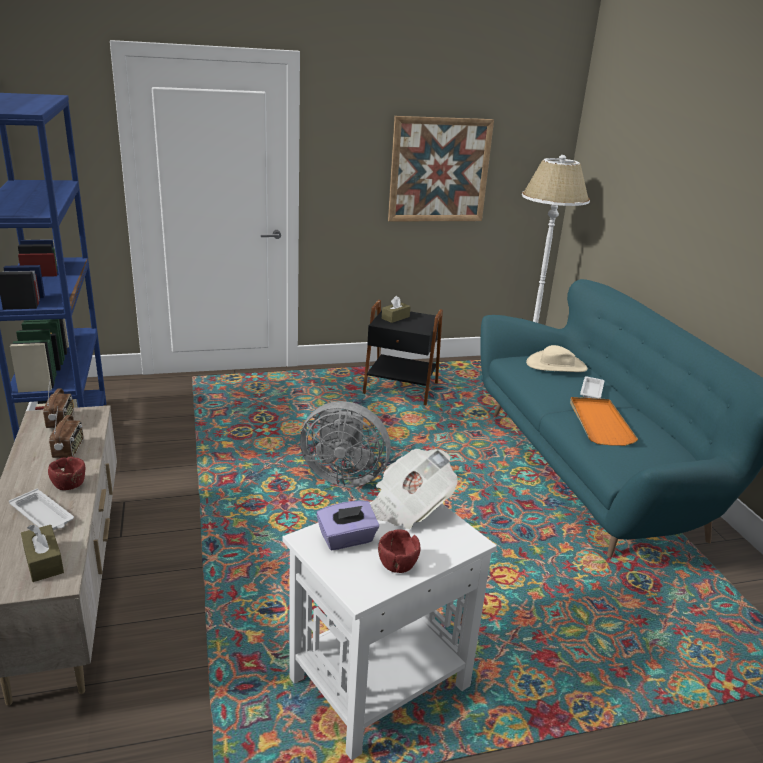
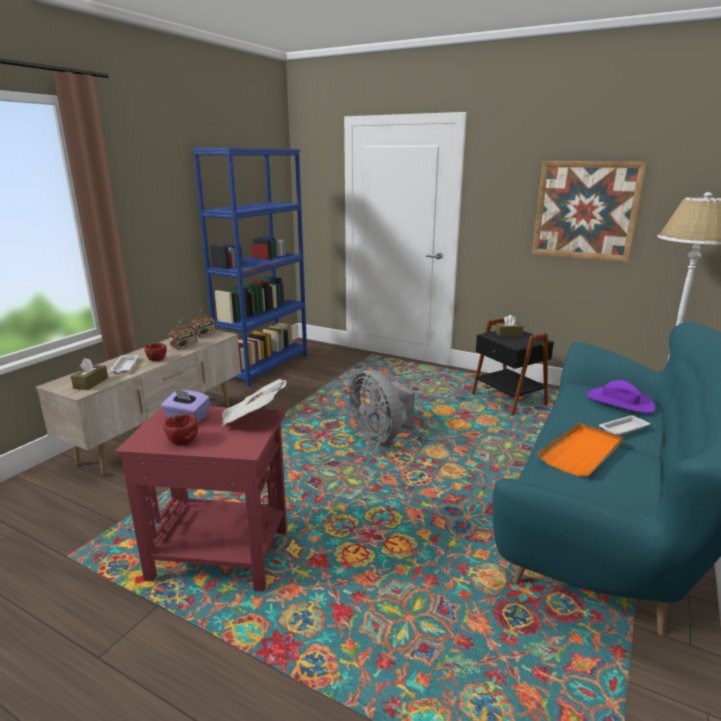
camera: 45 degrees right, 5 degrees down
white side table [283,501,497,760] -> red side table [115,407,287,592]
beige hat [526,345,588,372] -> purple hat [586,380,656,413]

